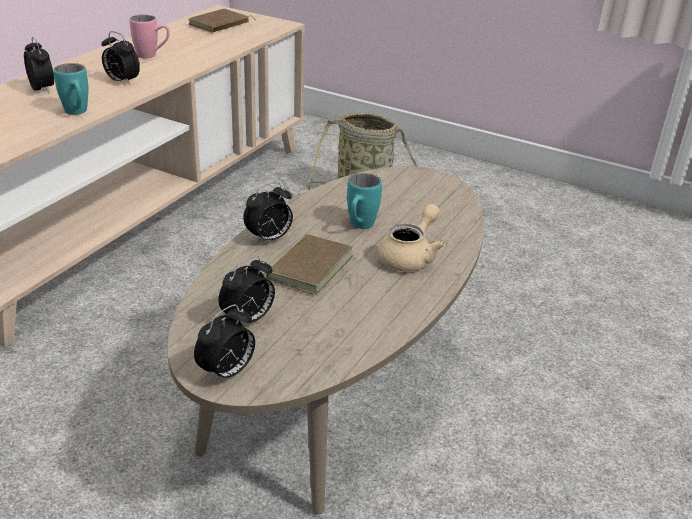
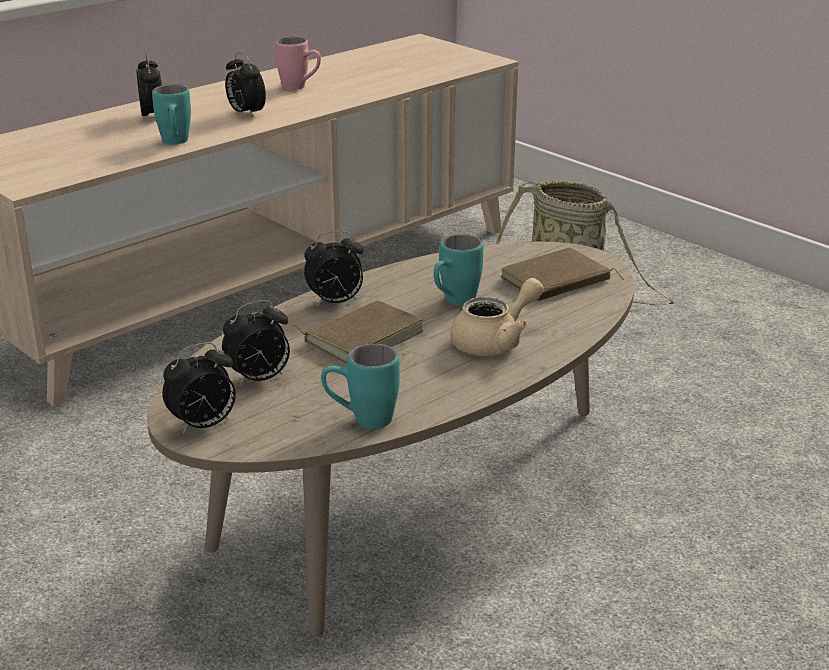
camera: 20 degrees right, 5 degrees down
brown book [189,9,256,33] -> brown book moved to [501,247,624,301]
none -> turquoise mug [321,343,400,429]

